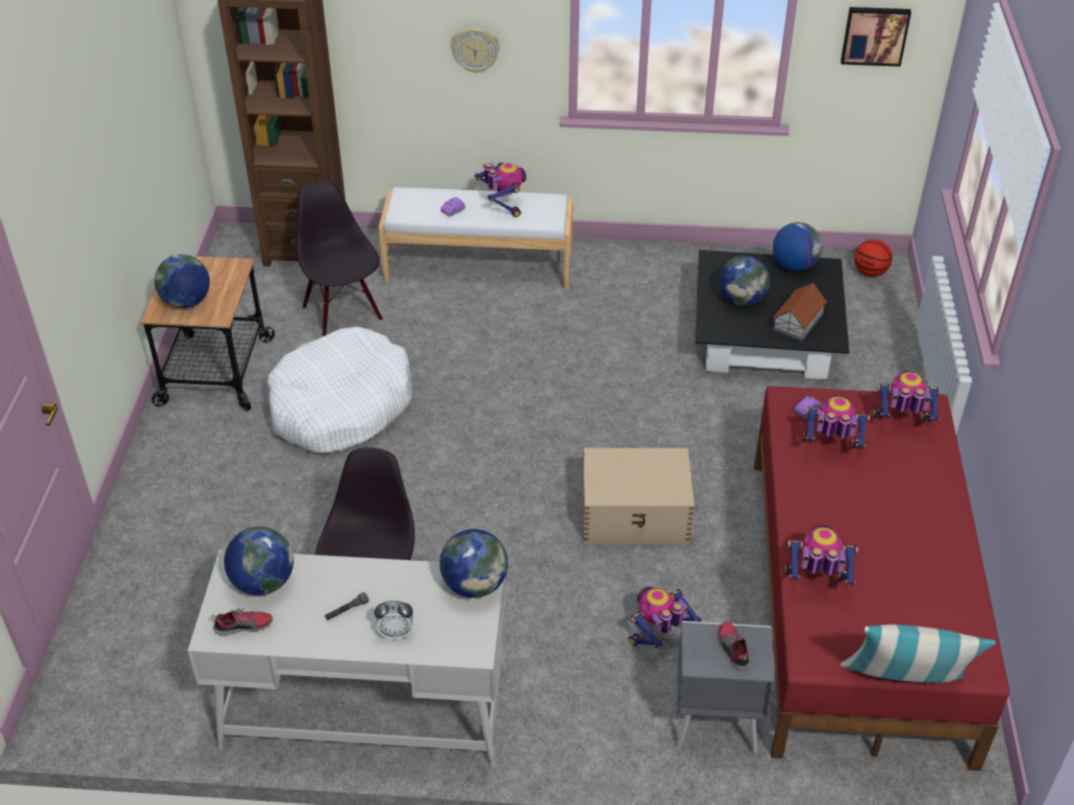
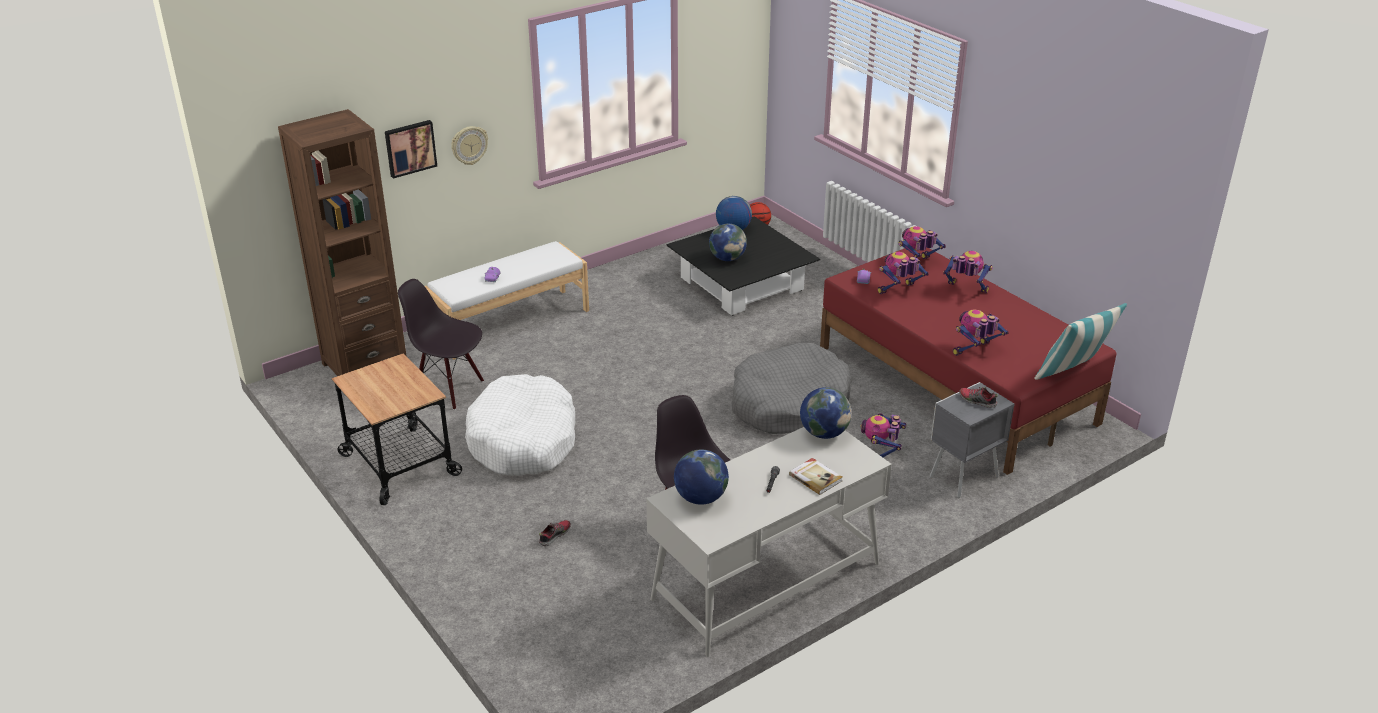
camera: 40 degrees left, 10 degrees down
globe [154,254,210,308] -> none
shoe [212,608,273,636] -> shoe moved to [539,520,571,546]
alarm clock [374,601,413,639] -> book [789,458,842,495]
toy robot [475,162,526,217] -> toy robot moved to [943,251,993,293]
beige storage box [582,447,694,544] -> grey dog bed [732,343,851,434]
toy house [773,283,827,341] -> none
picture [841,7,911,67] -> picture moved to [385,120,437,179]

